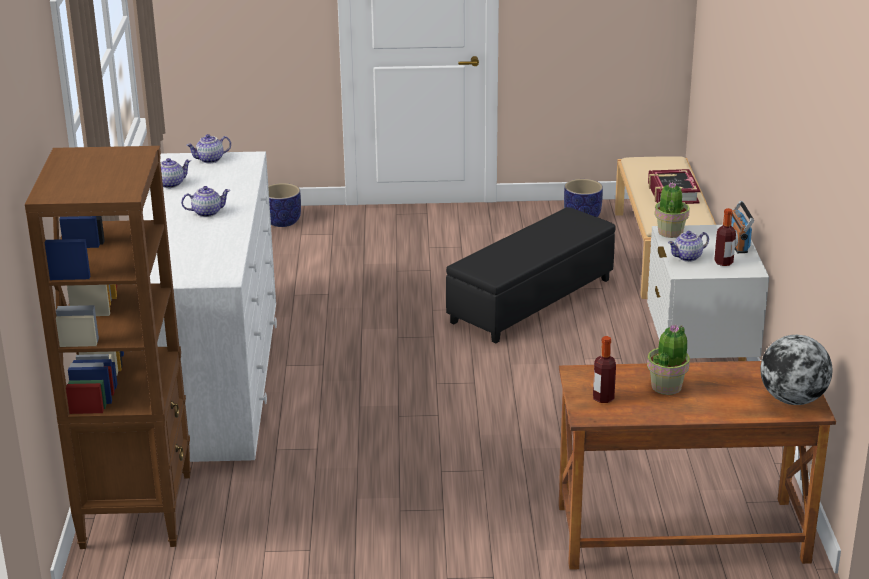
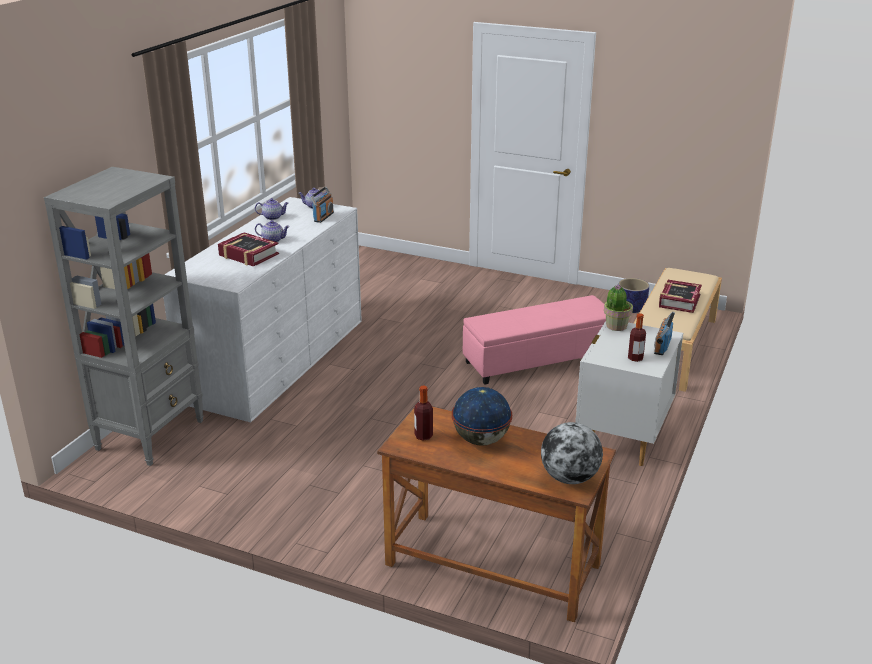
camera: 25 degrees right, 0 degrees up
brown bookcase [25,146,191,549] -> grey bookcase [44,167,204,466]
planter [268,183,301,227] -> none
black ottoman [446,207,615,343] -> pink ottoman [463,295,606,385]
potted plant [647,325,690,395] -> globe [452,387,512,446]
teapot [668,231,709,262] -> none
none -> book [218,232,279,267]
none -> radio [310,187,334,223]

